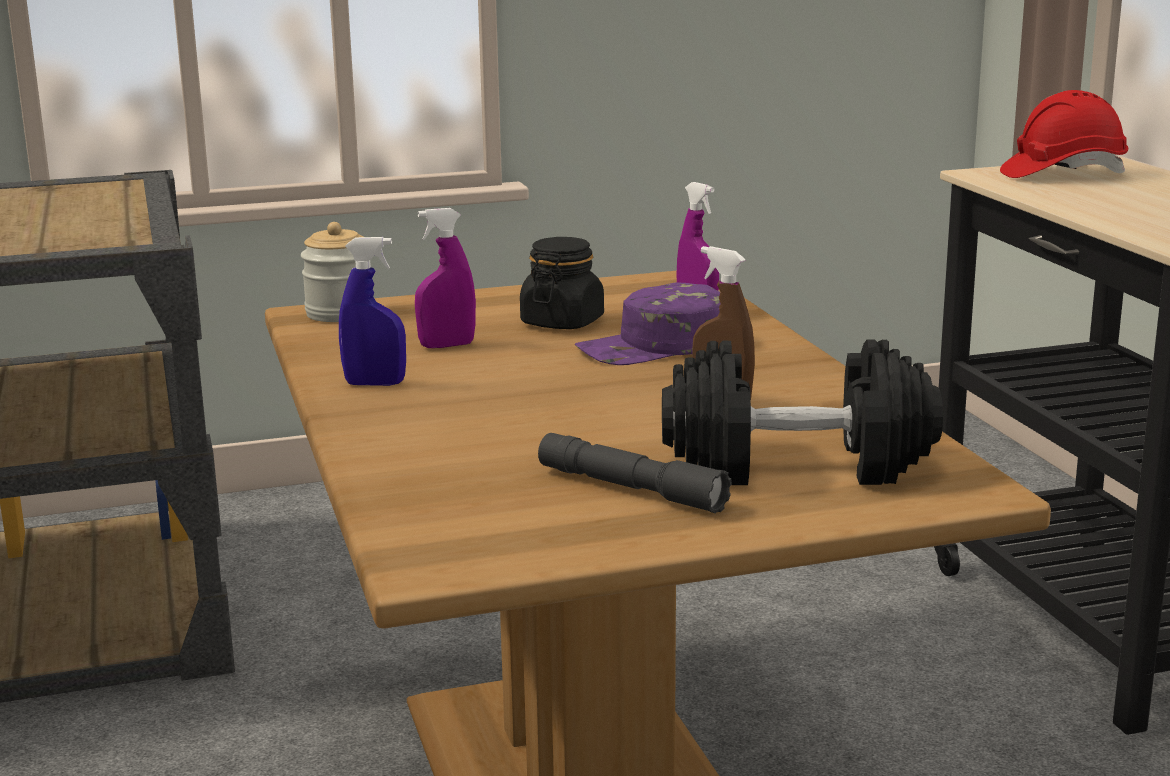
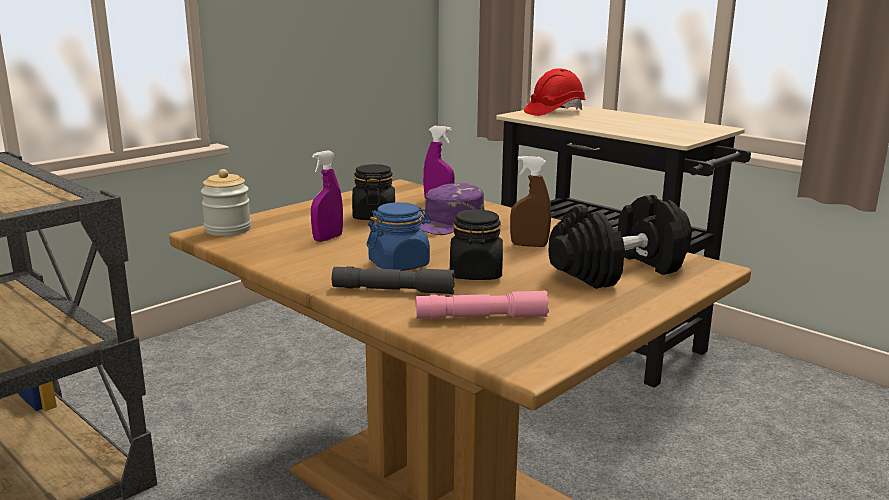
camera: 30 degrees left, 0 degrees up
blue spray bottle [339,237,406,386] -> none
grey flashlight [538,433,732,514] -> grey flashlight moved to [332,266,455,294]
none -> blue jar [367,202,431,271]
none -> pink flashlight [415,290,549,319]
none -> black jar [450,209,503,280]

